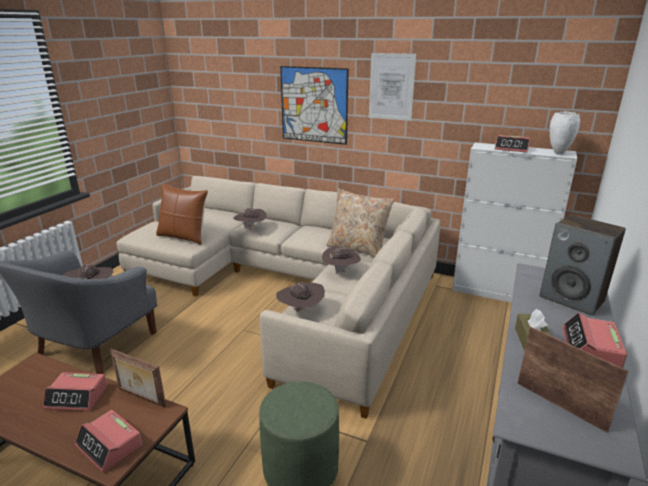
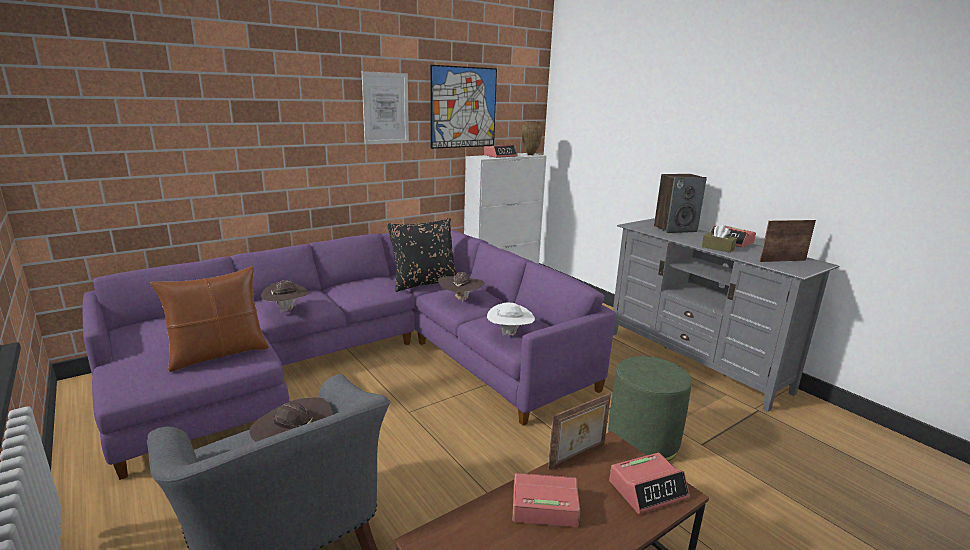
camera: 60 degrees left, 5 degrees down
alarm clock [43,372,107,411] -> alarm clock turned 120 degrees counterclockwise [513,473,580,527]
beige sofa [117,176,440,419] -> purple sofa [83,229,616,480]
brown hat [276,282,325,312] -> white hat [487,302,535,336]
picture [280,66,349,145] -> picture moved to [430,65,497,149]
beige pillow [326,188,395,257] -> black pillow [387,218,456,292]
white vase [550,111,580,155] -> brown vase [521,121,543,155]

